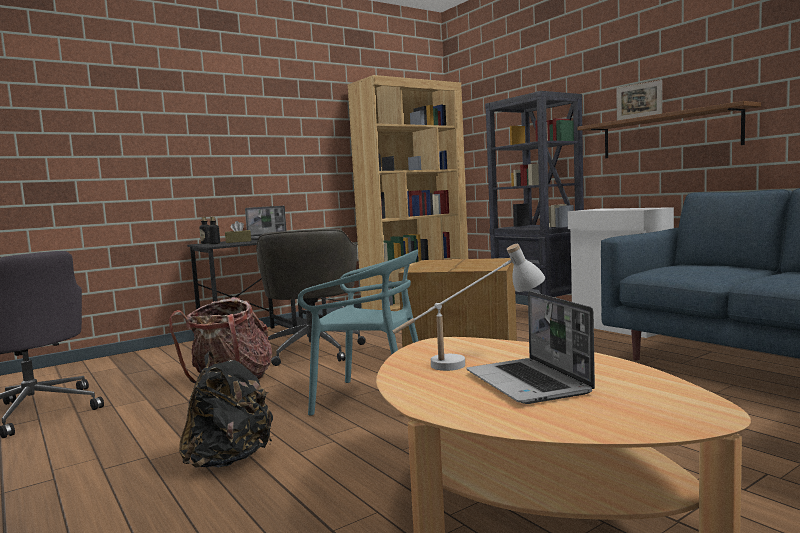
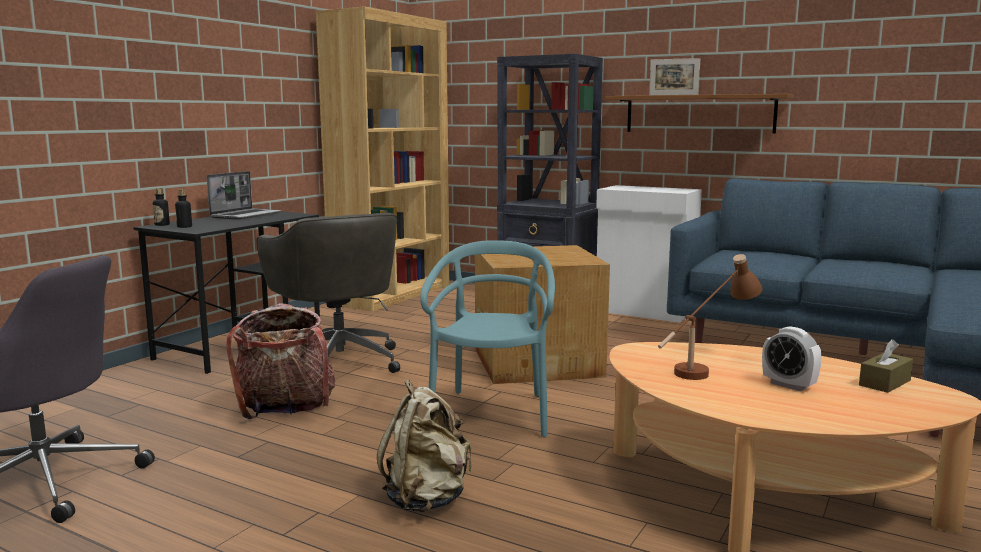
camera: 25 degrees left, 5 degrees up
black backpack [179,351,273,468] -> beige backpack [377,379,472,512]
brown tissue box [225,221,251,243] -> brown tissue box moved to [859,339,913,393]
turquoise chair [298,250,418,416] -> turquoise chair turned 75 degrees counterclockwise [420,240,555,437]
white table lamp [392,244,545,371] -> brown table lamp [658,254,762,380]
laptop [466,291,595,404] -> alarm clock [762,326,822,391]

